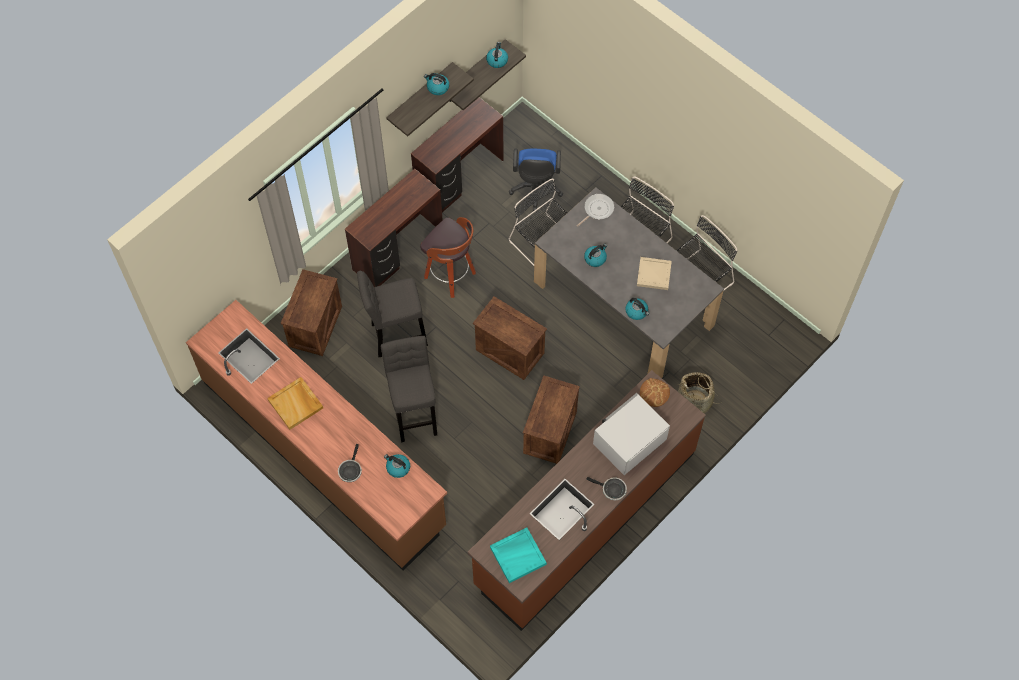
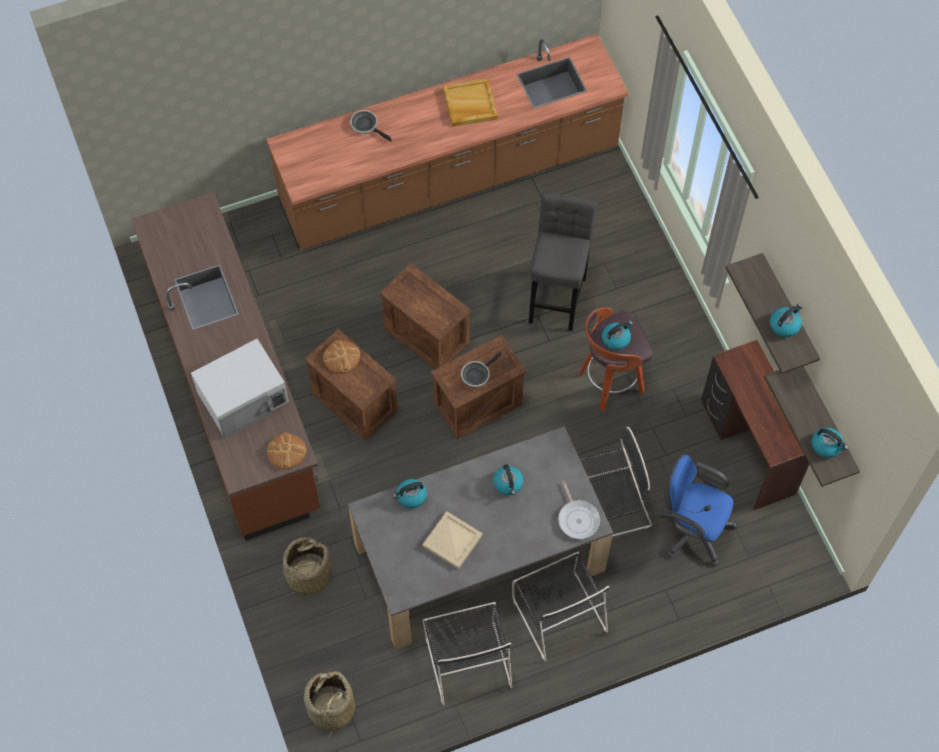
camera: 115 degrees right, 0 degrees up
crate [281,269,342,356] -> crate moved to [379,263,471,369]
brown desk [345,169,443,287] -> none
grey stool [381,336,437,442] -> none
kettle [384,454,410,478] -> kettle moved to [602,321,633,350]
turquoise tray [490,528,547,583] -> none
frying pan [586,477,627,500] -> frying pan moved to [461,352,502,387]
white microwave [593,393,670,475] -> white microwave turned 75 degrees clockwise [191,339,289,438]
none -> basket [304,671,355,739]
none -> bread [323,340,360,374]

